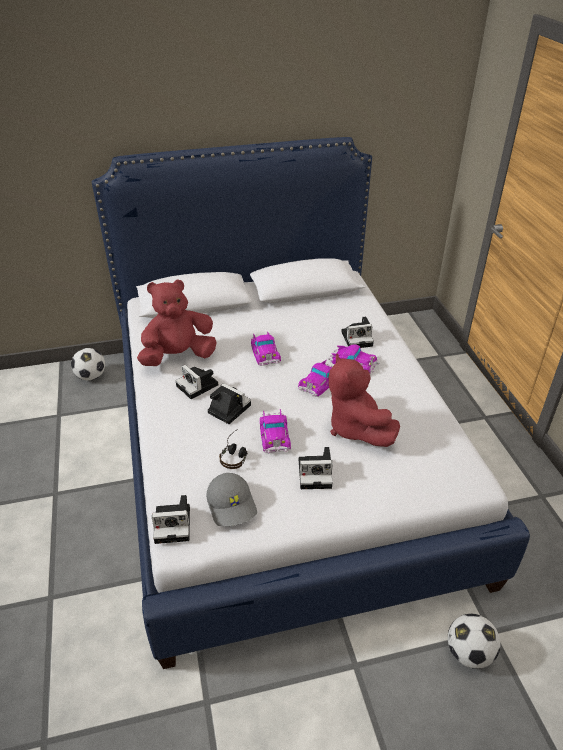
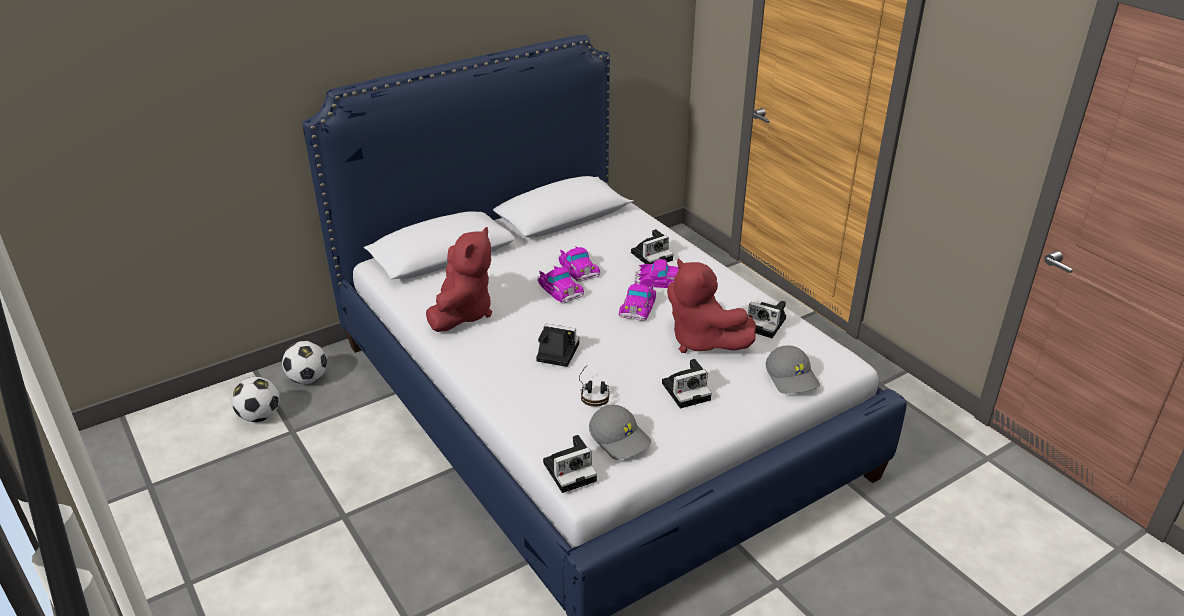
camera: 20 degrees left, 5 degrees down
red plush toy [137,279,217,366] -> red plush toy turned 150 degrees clockwise [426,227,492,332]
camera [175,365,218,399] -> camera moved to [748,300,786,338]
toy car [260,409,291,453] -> toy car moved to [558,246,600,282]
football [448,614,500,669] -> football moved to [232,377,279,422]
none -> grey cap [766,345,820,394]

